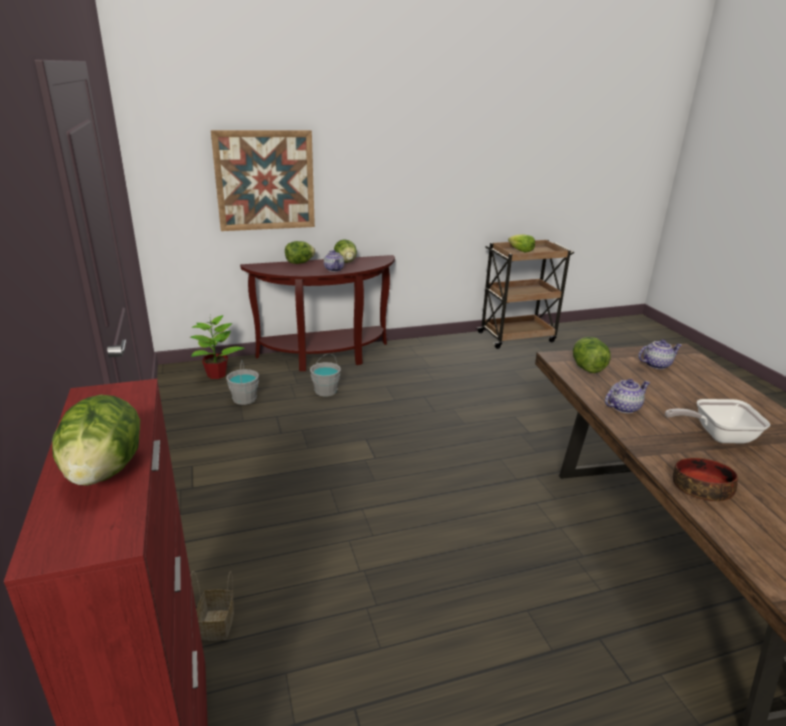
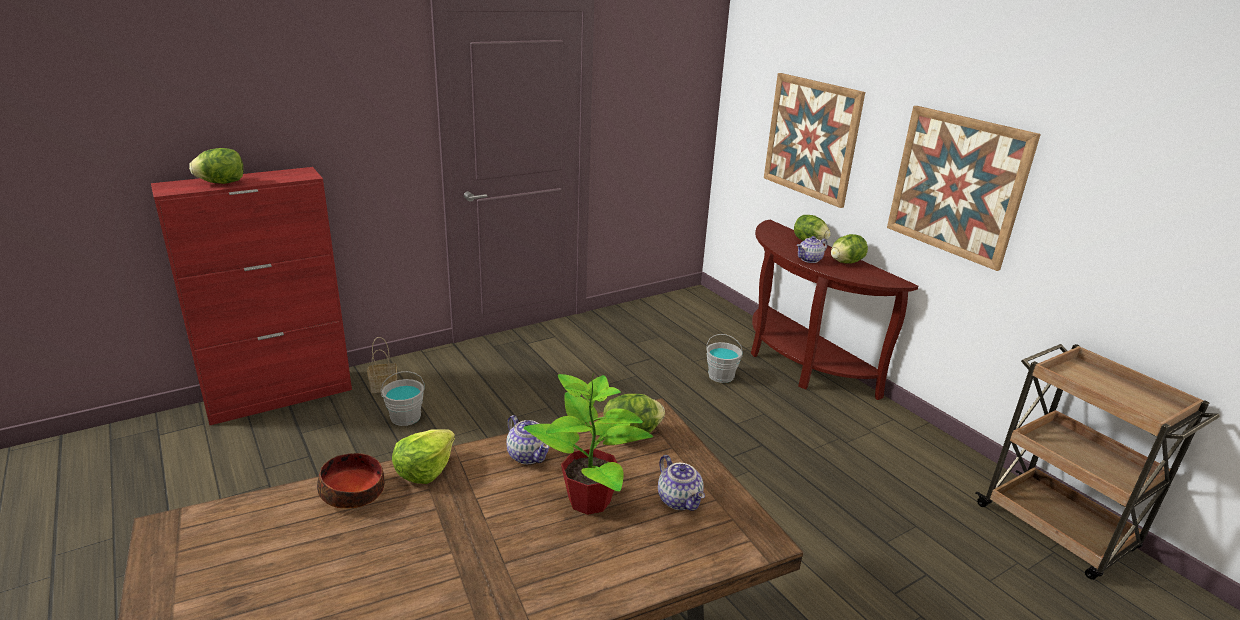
camera: 75 degrees right, 0 degrees up
potted plant [190,315,245,379] -> potted plant moved to [523,372,653,515]
grey bucket [226,360,259,405] -> grey bucket moved to [381,371,425,426]
lettuce [508,234,535,252] -> lettuce moved to [392,429,455,484]
frying pan [665,399,770,443] -> none
none -> picture [887,106,1041,271]

